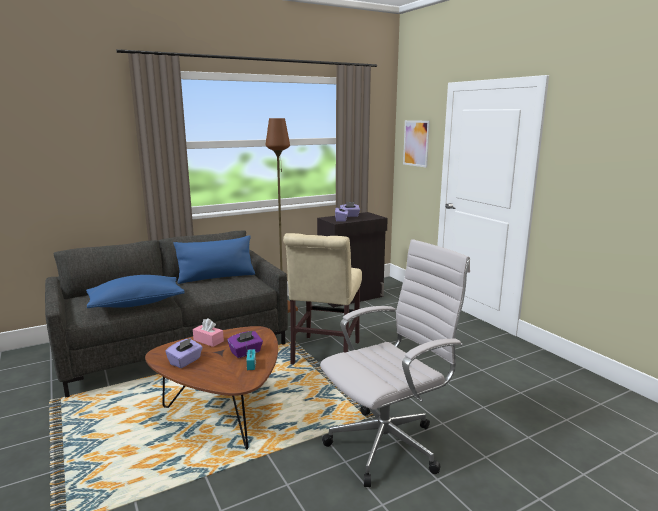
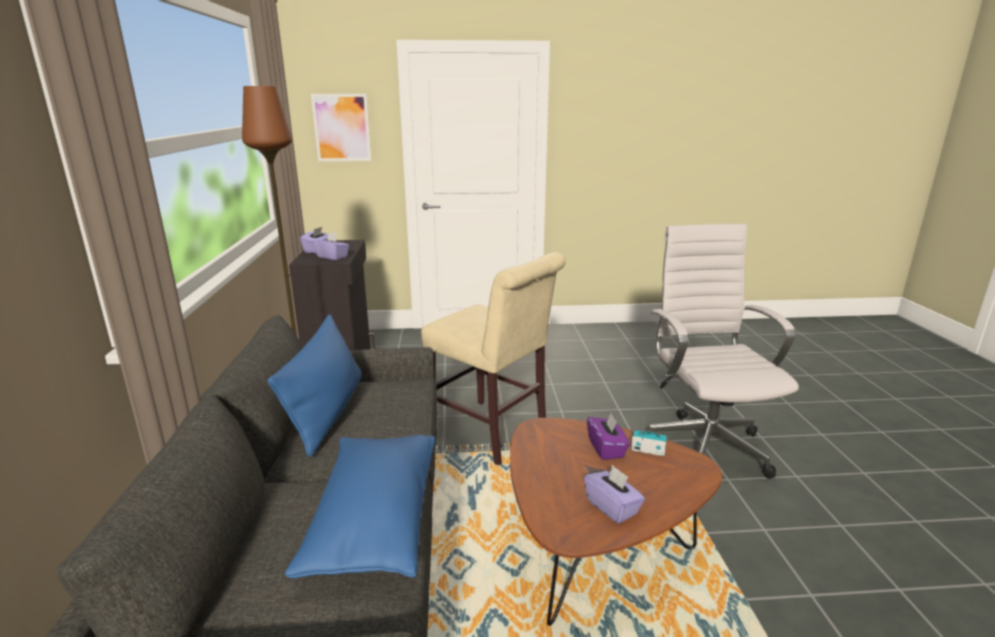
camera: 65 degrees left, 5 degrees up
pink tissue box [193,318,224,347] -> none

